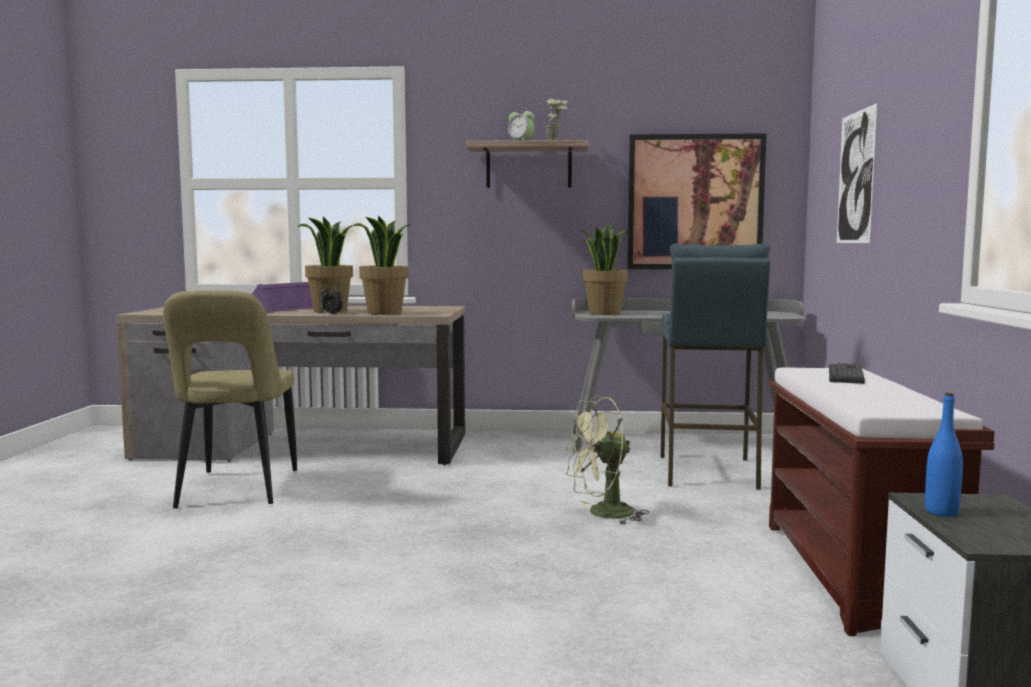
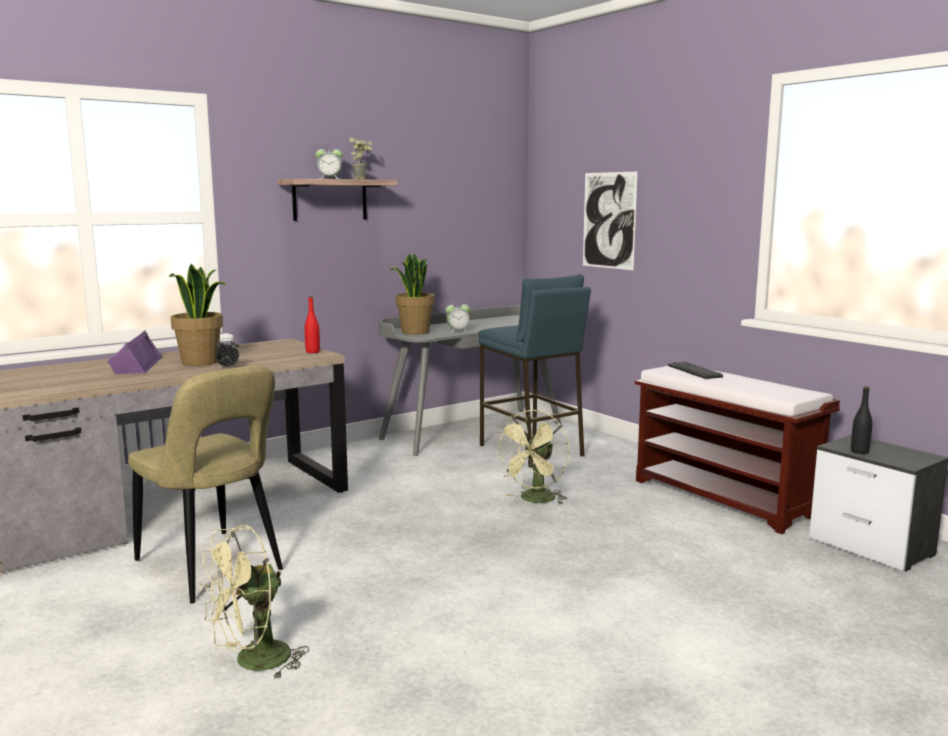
camera: 40 degrees left, 5 degrees up
potted plant [352,215,411,315] -> none
picture [627,133,766,269] -> none
blue bottle [925,393,963,517] -> black bottle [851,386,872,454]
none -> green fan [199,525,309,680]
none -> red bottle [305,296,320,353]
none -> alarm clock [445,300,470,333]

